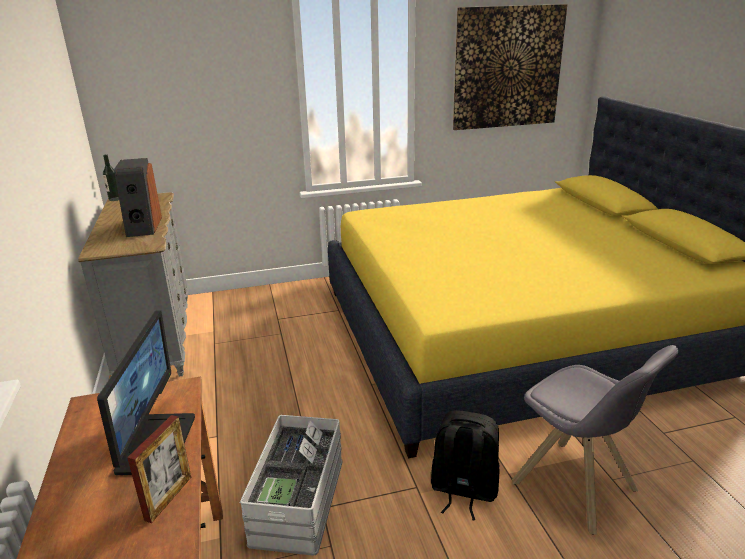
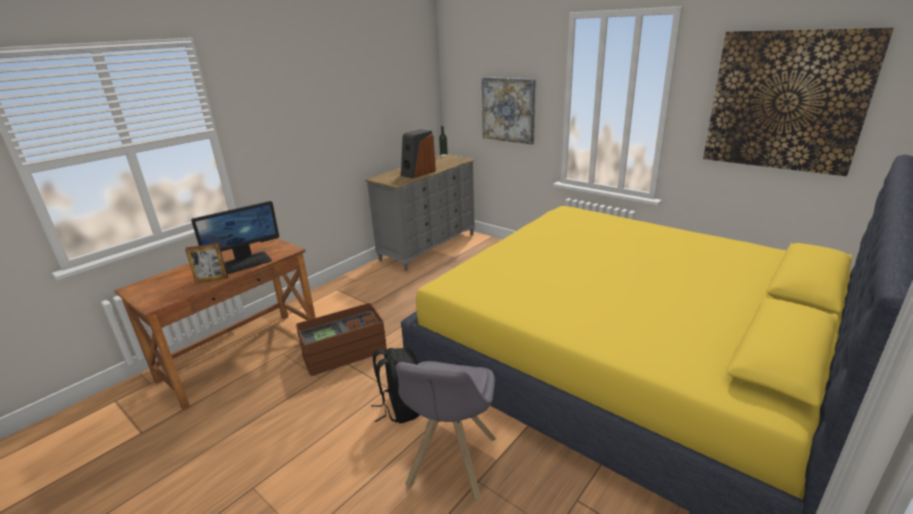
camera: 55 degrees right, 0 degrees up
grey storage box [239,415,343,556] -> brown storage box [296,303,387,376]
none -> picture [482,77,536,145]

